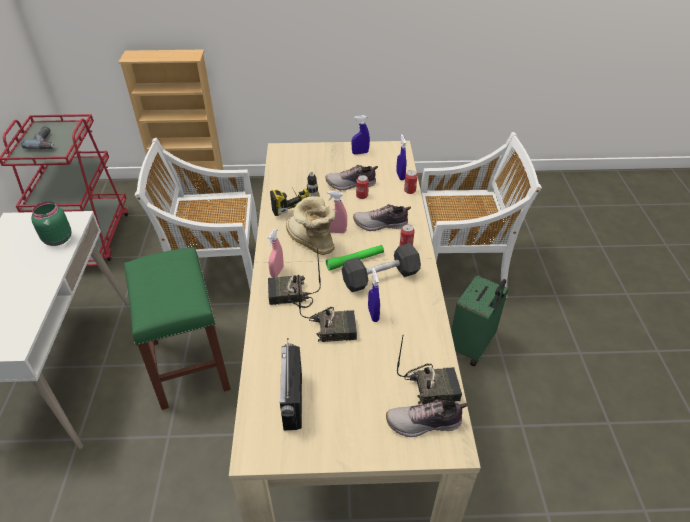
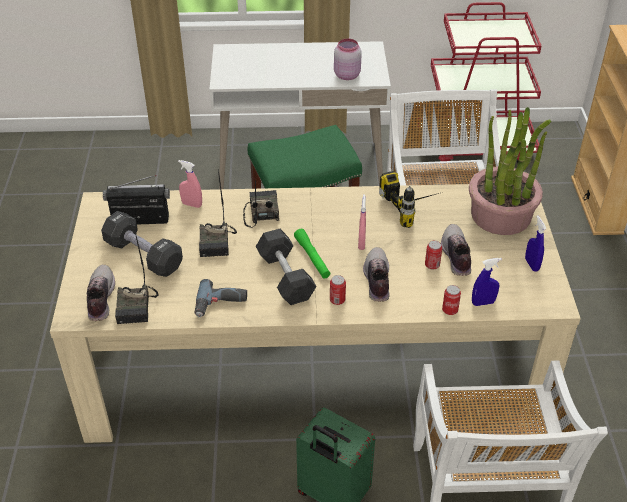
camera: 90 degrees right, 0 degrees up
power drill [21,126,55,149] -> power drill moved to [195,279,247,317]
green jar [31,201,72,246] -> pink jar [334,39,362,80]
pink spray bottle [268,229,284,278] -> pink spray bottle moved to [178,160,202,208]
boot [286,196,335,255] -> none
blue spray bottle [368,268,380,322] -> none
none -> black dumbbell [101,211,183,277]
none -> potted plant [469,107,551,235]

